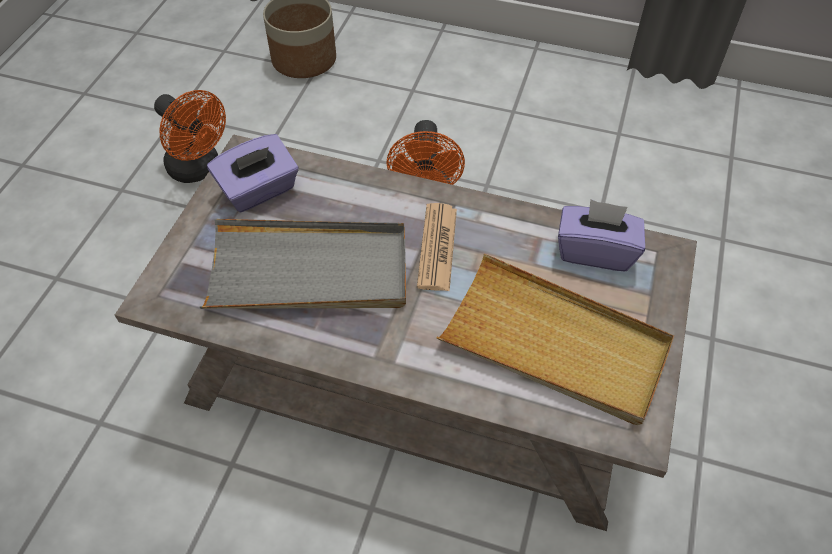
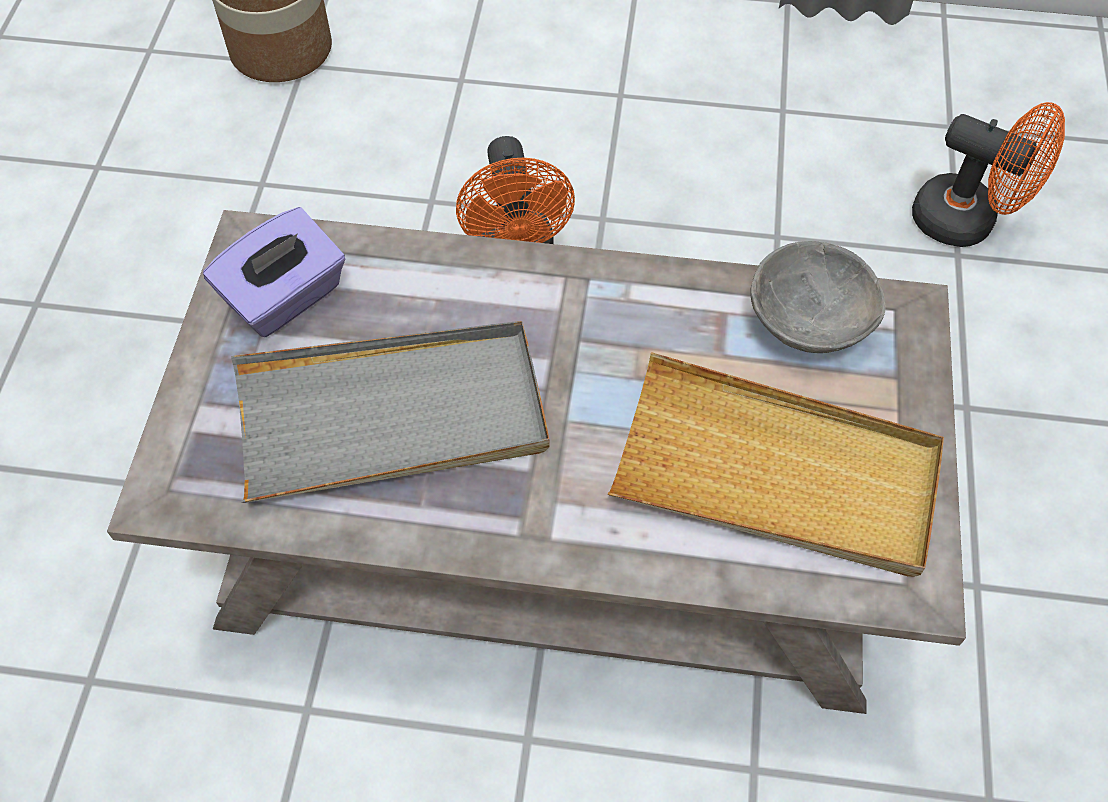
camera: 10 degrees left, 5 degrees up
orange fan [154,90,226,183] -> orange fan moved to [912,102,1065,247]
newspaper [417,203,457,291] -> none
purple tissue box [558,199,645,271] -> grey bowl [750,241,886,353]

